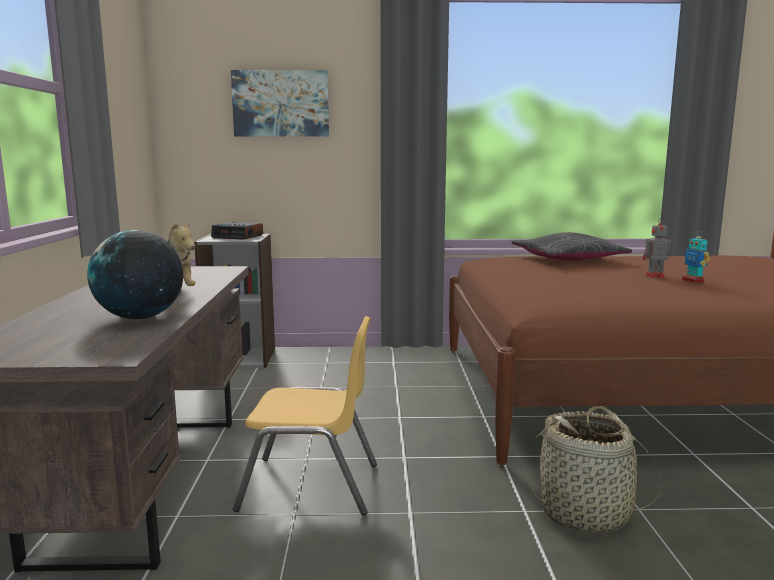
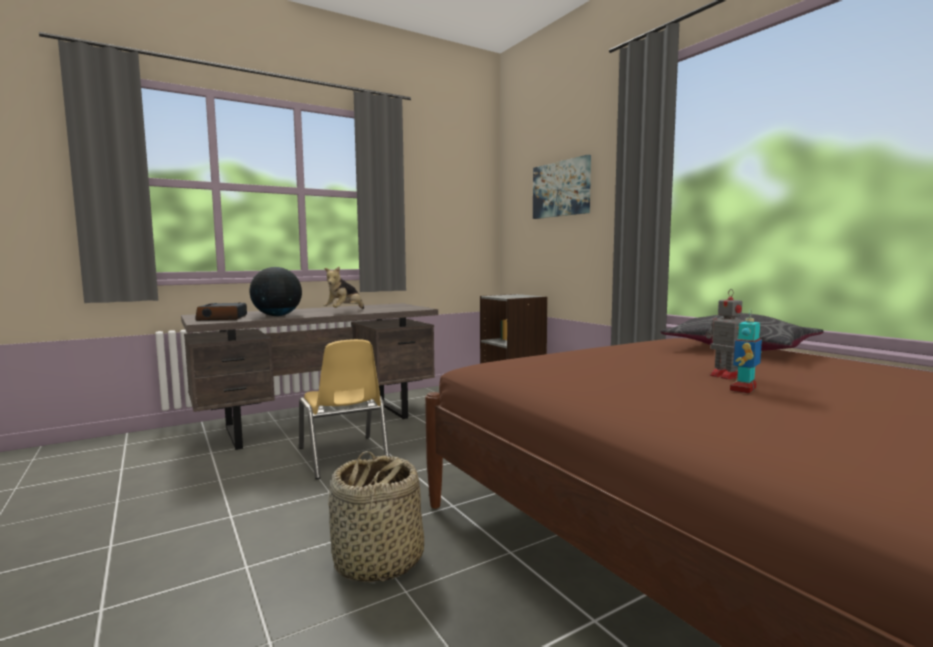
camera: 60 degrees right, 5 degrees down
alarm clock [211,222,263,240] -> alarm clock moved to [195,302,247,321]

